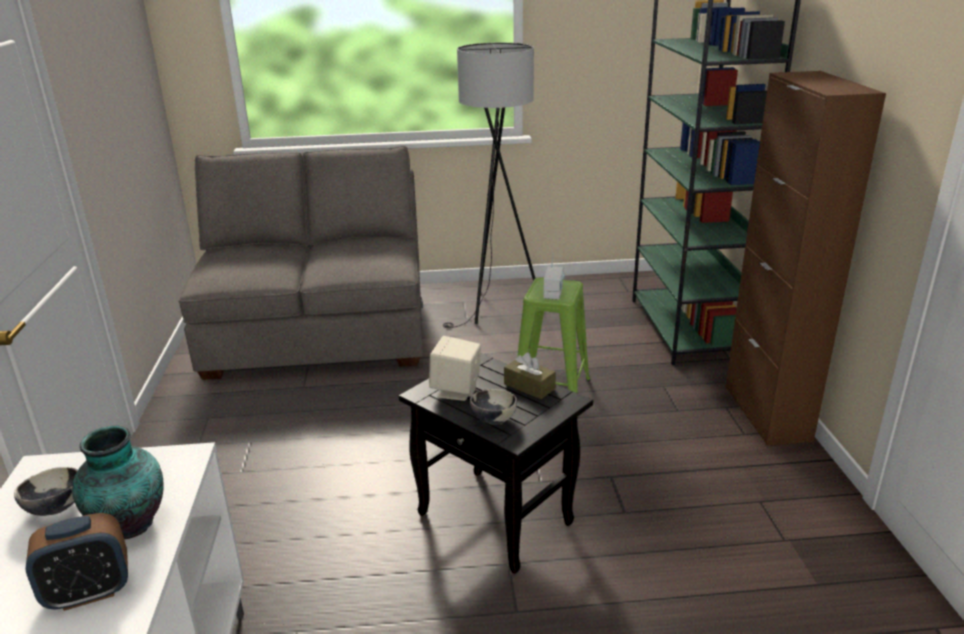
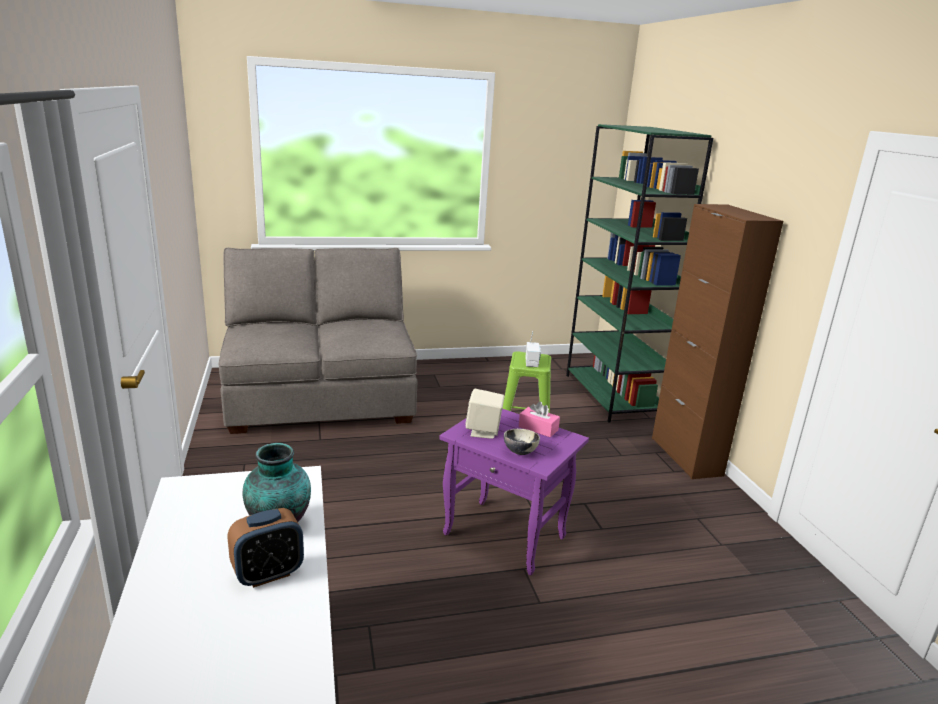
camera: 10 degrees left, 5 degrees down
bowl [14,467,78,516] -> none
black side table [399,353,593,574] -> purple side table [439,408,589,575]
grey floor lamp [443,43,535,328] -> none
brown tissue box [504,352,556,399] -> pink tissue box [519,402,560,437]

